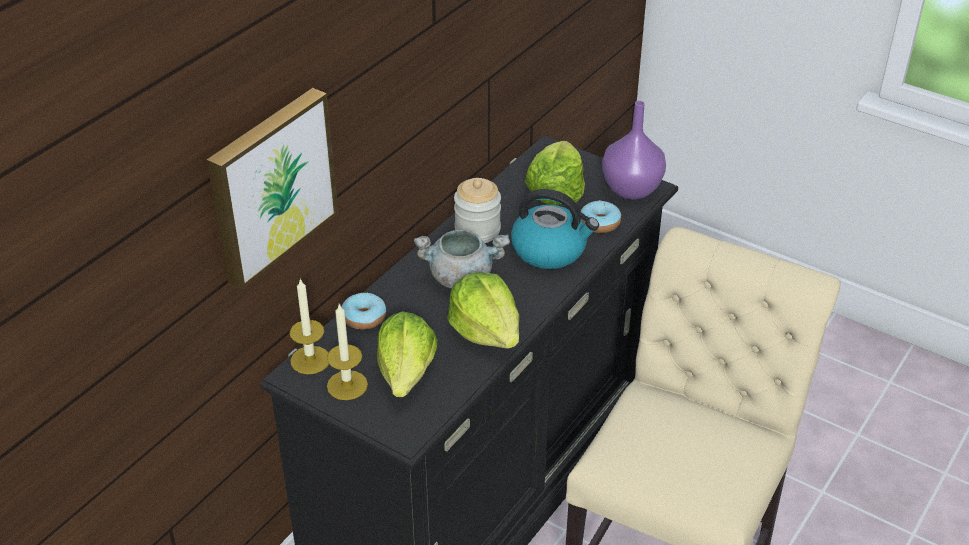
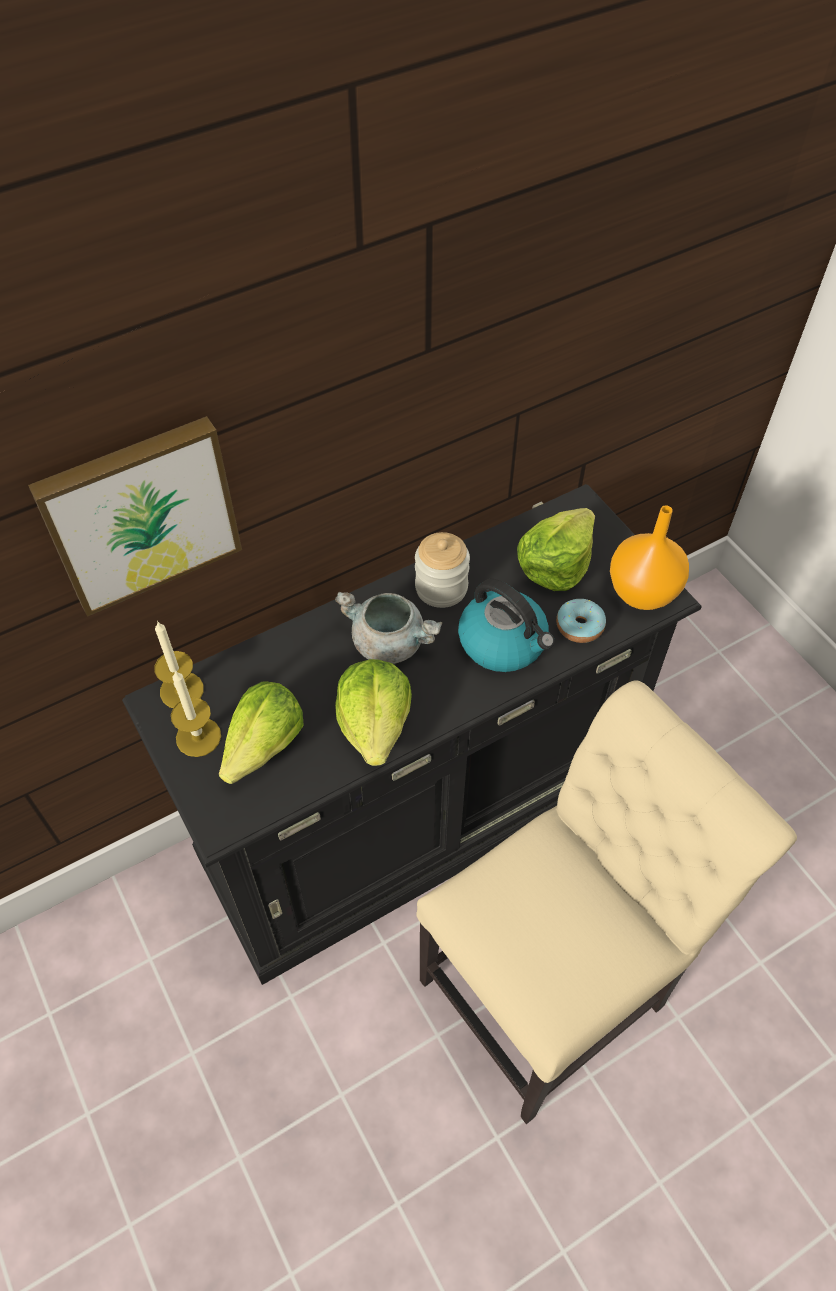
camera: 25 degrees right, 15 degrees up
donut [341,293,386,330] -> none
purple vase [602,101,666,200] -> orange vase [610,505,689,610]

